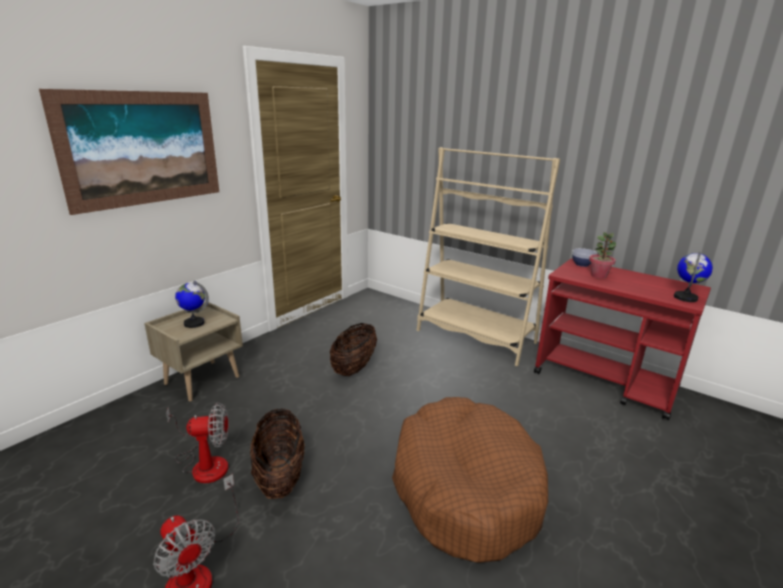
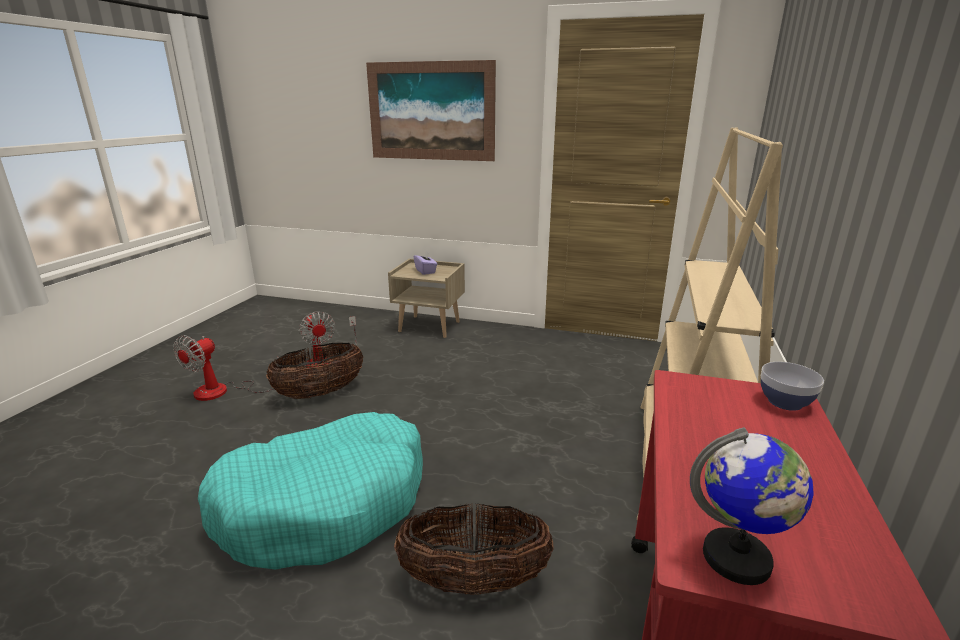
camera: 70 degrees right, 0 degrees up
globe [175,281,209,328] -> purple tissue box [414,250,437,275]
basket [330,323,377,376] -> basket moved to [394,503,554,595]
brown dog bed [392,397,548,563] -> turquoise dog bed [198,412,423,569]
potted plant [589,232,616,279] -> none

